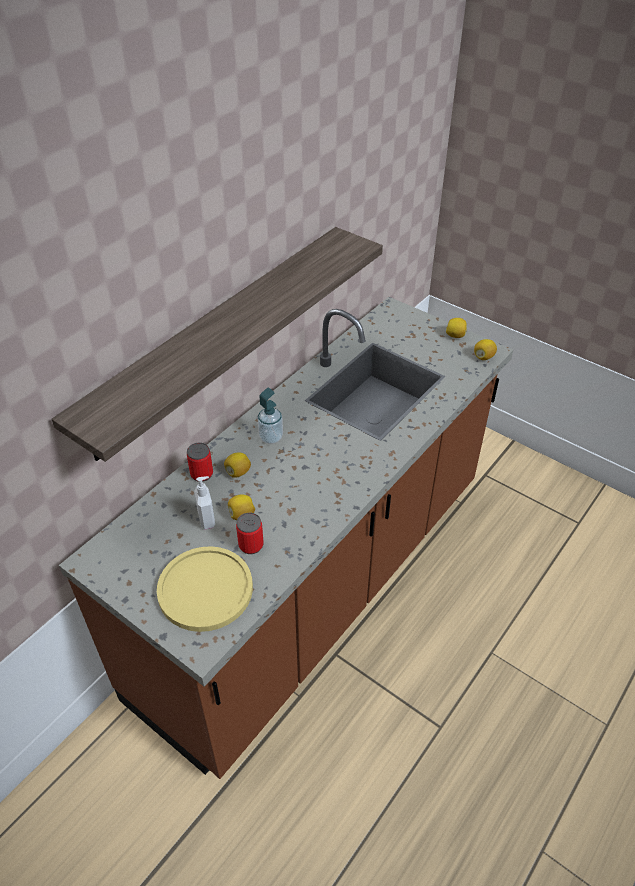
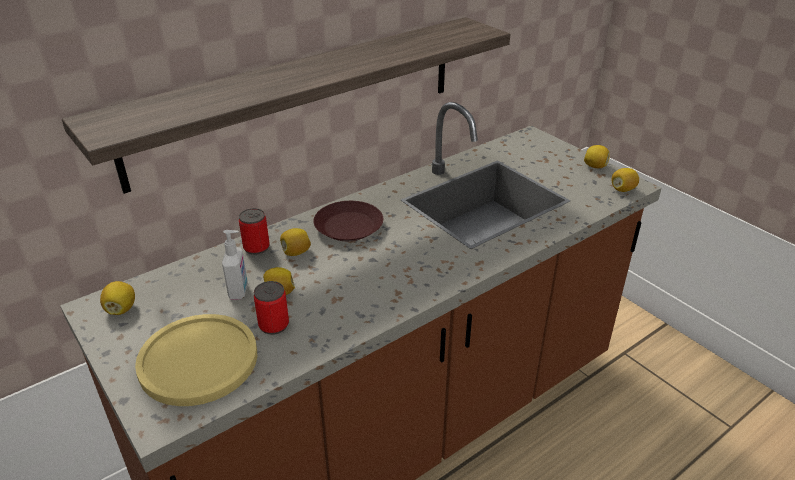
camera: 15 degrees right, 10 degrees down
soap dispenser [257,388,283,444] -> brown plate [313,201,383,241]
none -> lemon [100,281,135,315]

